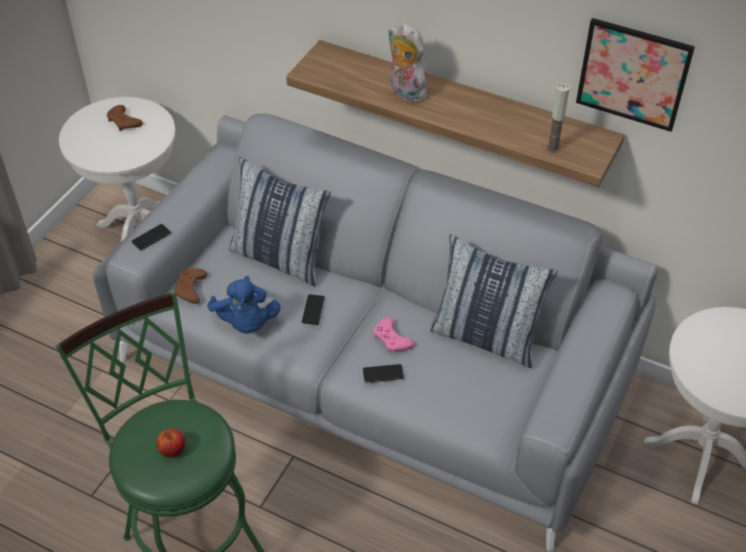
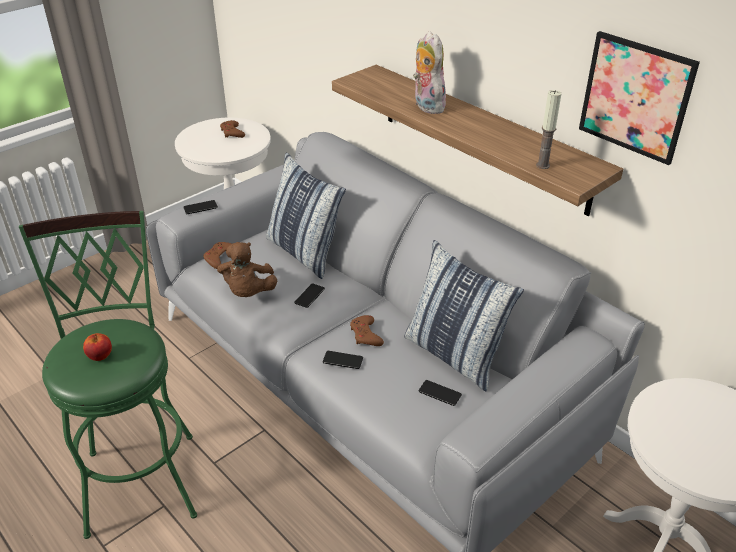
camera: 20 degrees right, 10 degrees down
blue plush toy [207,276,281,334] -> brown plush toy [217,242,277,297]
pink game controller [373,317,415,353] -> brown game controller [350,315,384,346]
none -> phone [418,380,462,406]

